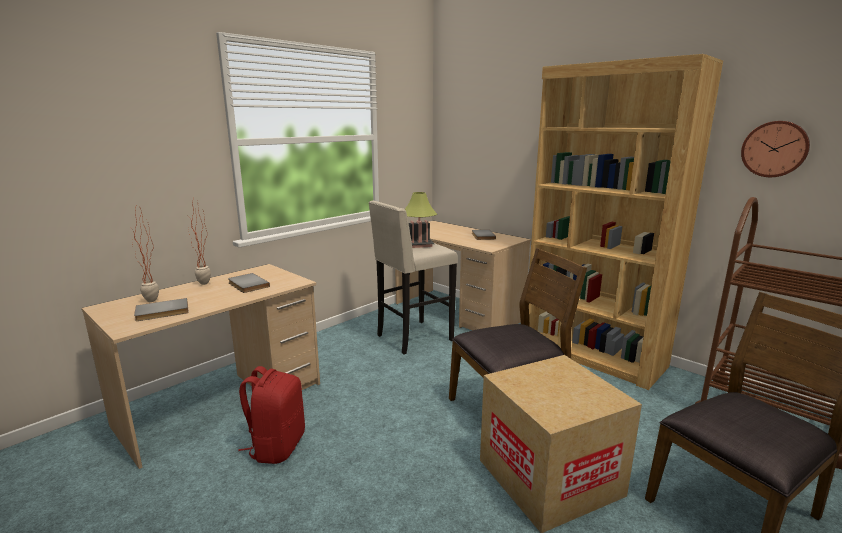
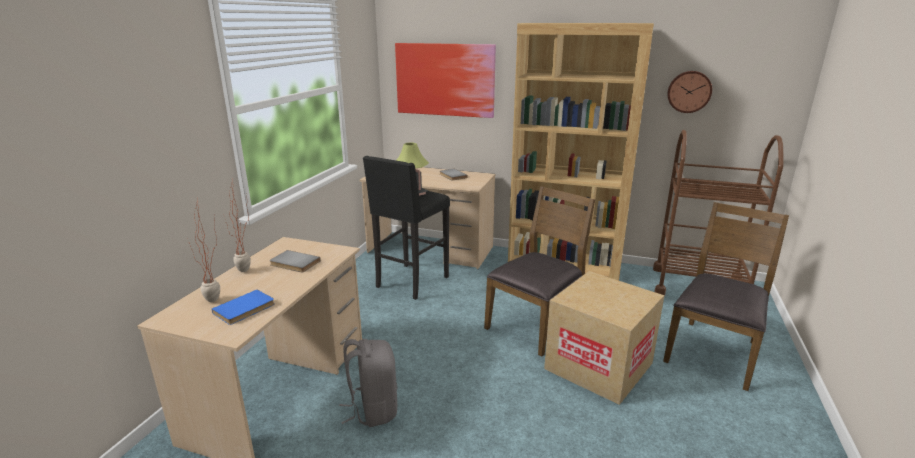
camera: 25 degrees left, 5 degrees up
grey book [134,298,189,321] -> blue book [212,290,275,325]
red backpack [238,366,305,464] -> grey backpack [339,339,397,427]
beige stool [368,200,458,355] -> black stool [363,156,450,300]
none -> picture [395,43,496,118]

